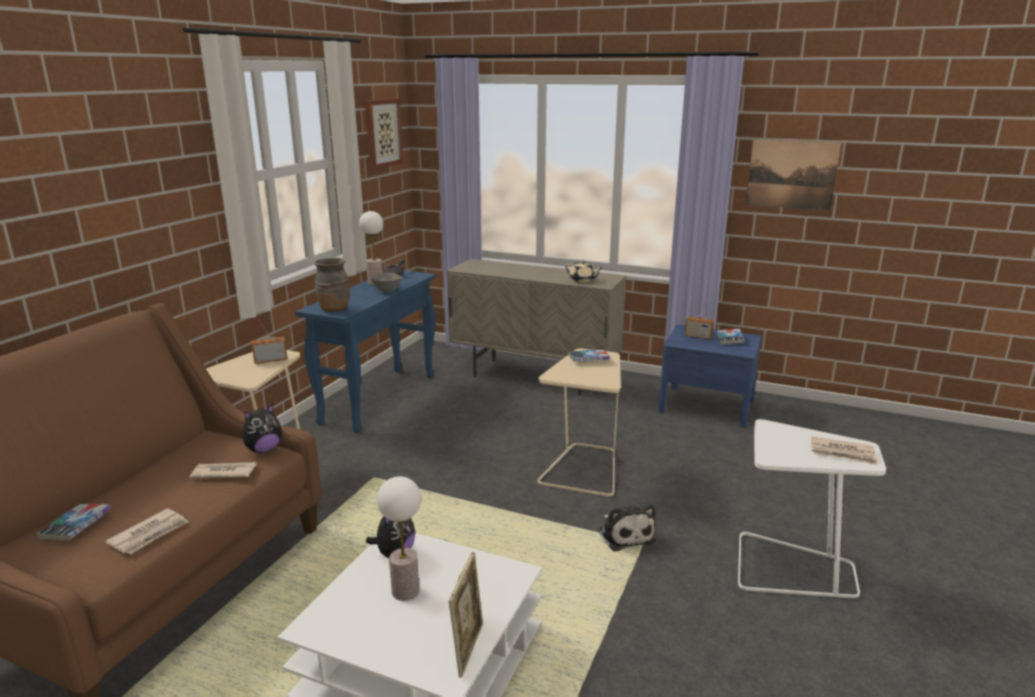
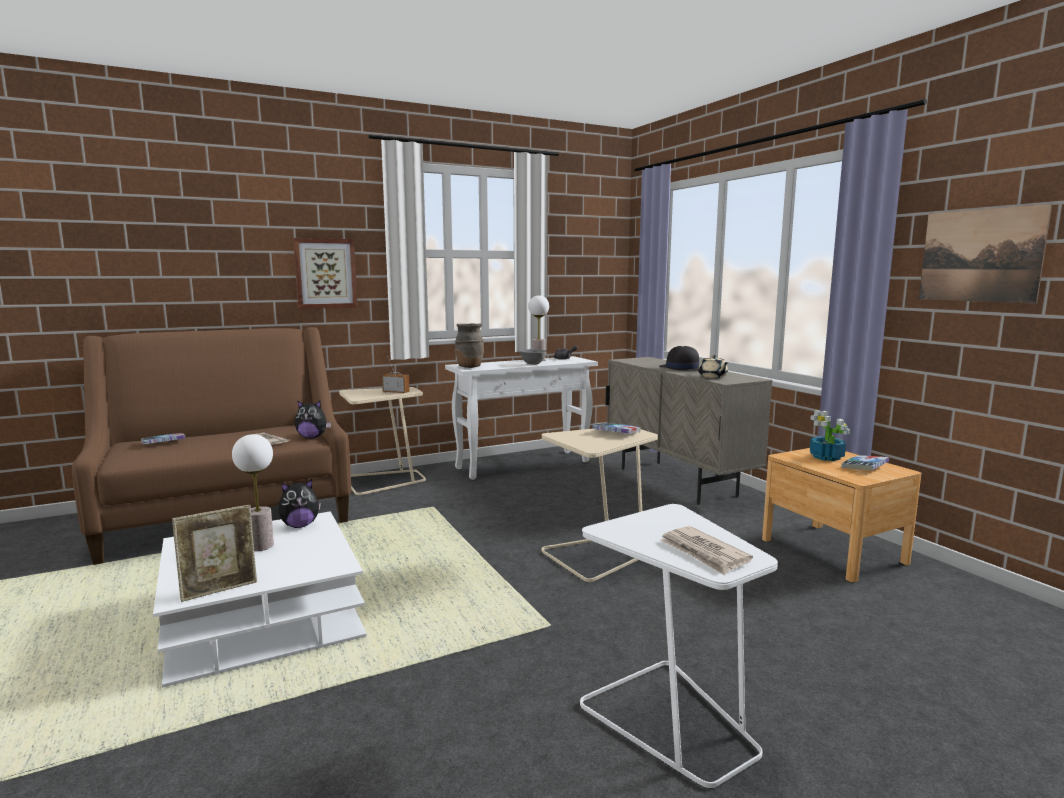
camera: 40 degrees right, 10 degrees down
newspaper [105,508,189,554] -> none
blue console table [295,270,436,433] -> white console table [445,356,598,480]
picture [365,99,403,169] -> picture moved to [293,238,358,309]
plush toy [598,504,655,551] -> none
blue nightstand [659,325,762,427] -> brown nightstand [762,448,921,582]
radio [685,300,714,339] -> potted plant [810,410,850,461]
none -> black hat [659,346,699,371]

